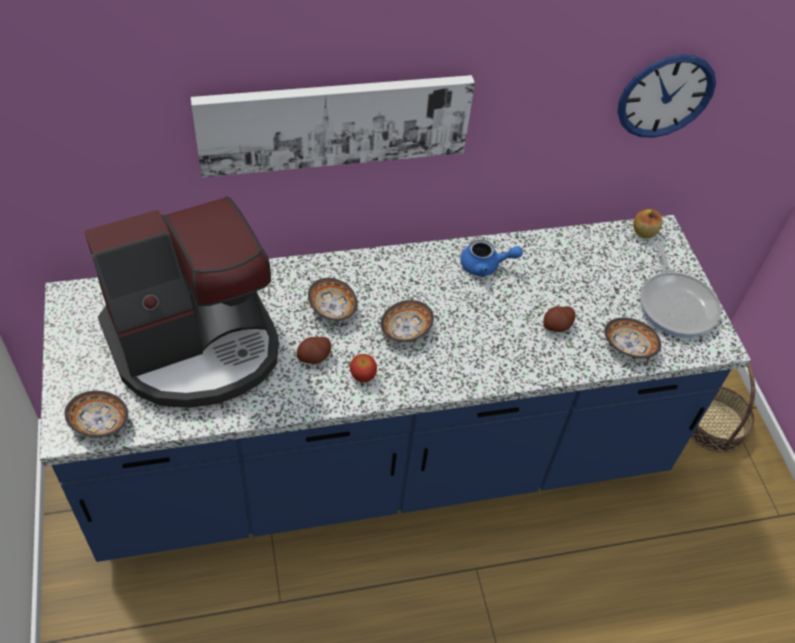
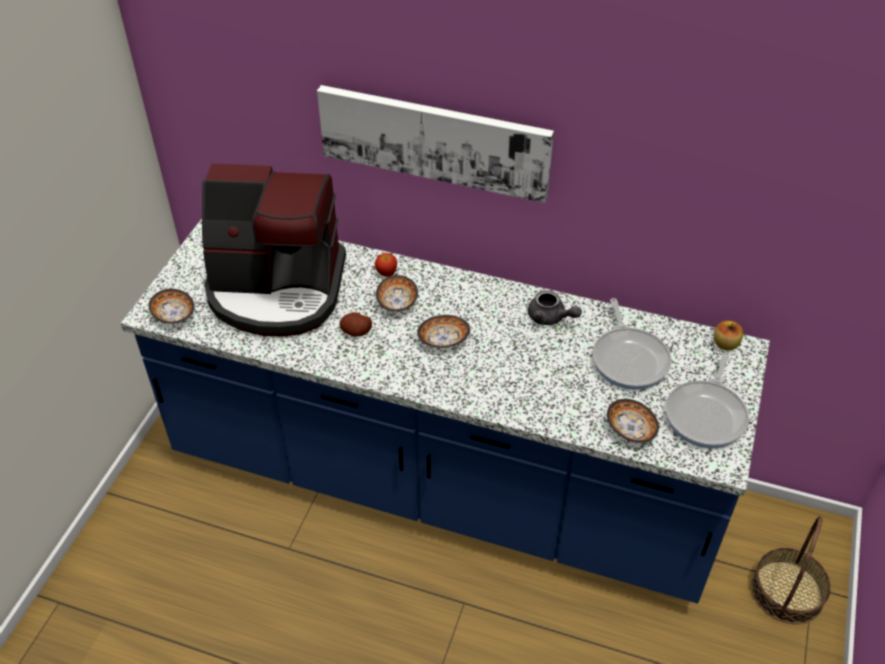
camera: 35 degrees right, 5 degrees down
apple [350,354,377,382] -> apple moved to [375,253,397,277]
blue teapot [460,239,523,277] -> grey teapot [528,290,582,325]
potato [543,306,576,332] -> none
wall clock [617,54,716,138] -> none
none -> frying pan [592,298,671,390]

